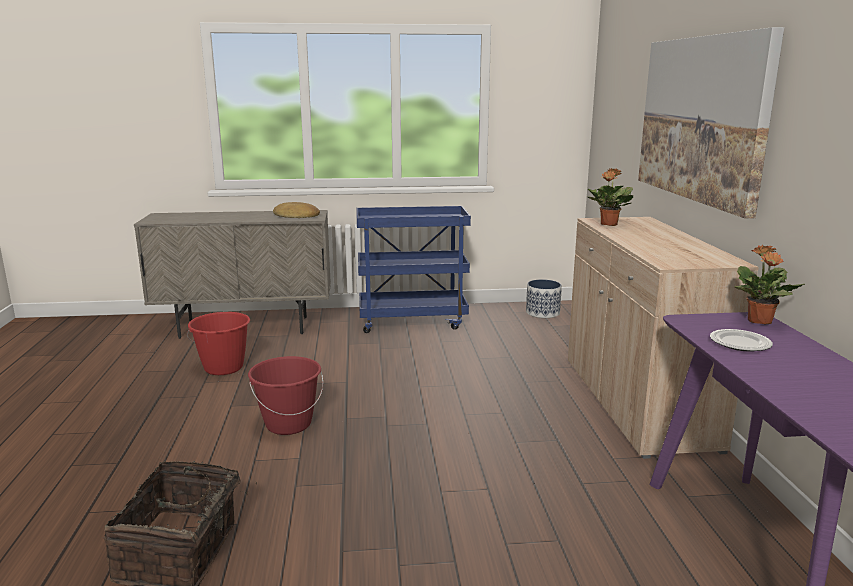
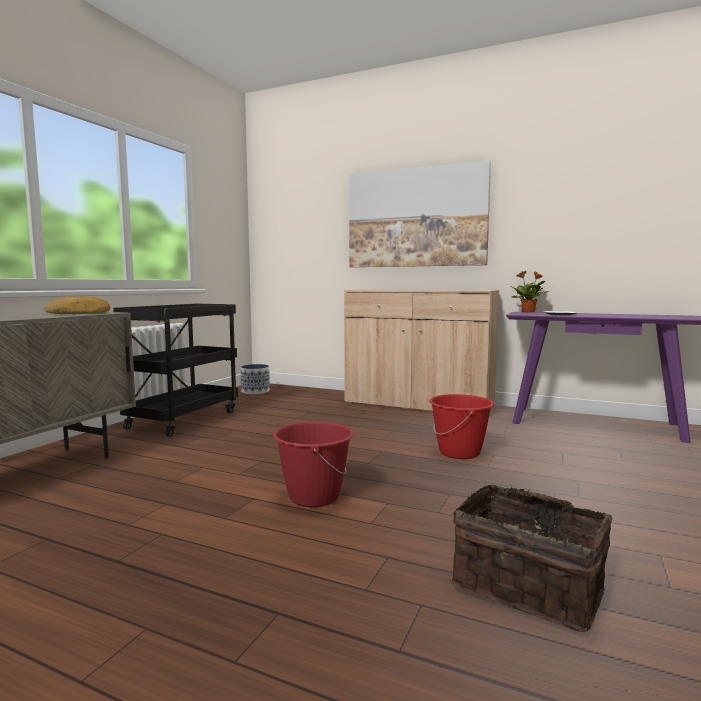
camera: 60 degrees left, 10 degrees down
red bucket [187,312,250,375] -> red bucket moved to [429,394,494,459]
blue cart [357,206,471,333] -> black cart [113,304,238,437]
potted plant [588,168,633,226] -> none

